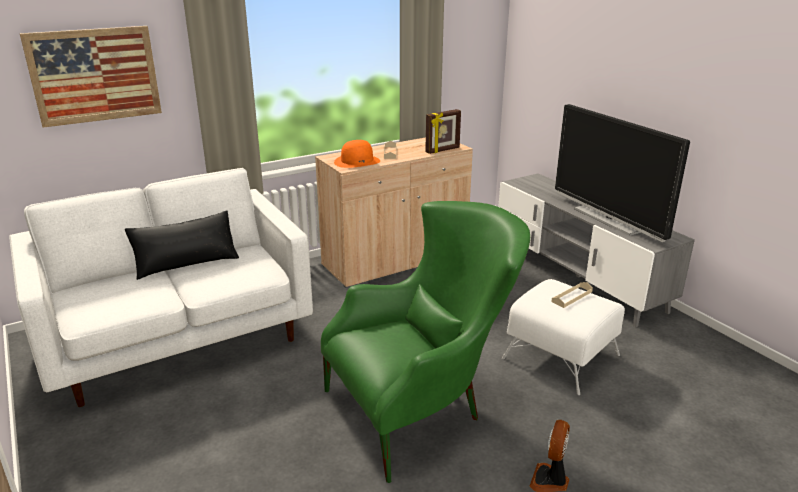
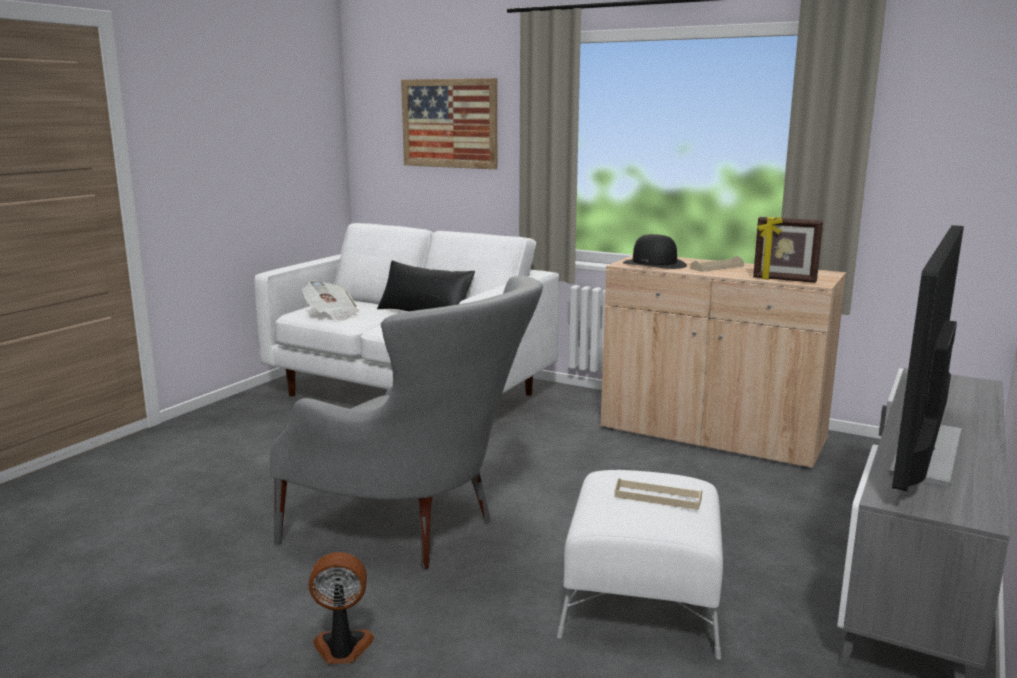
camera: 60 degrees right, 10 degrees down
green armchair [321,201,530,483] -> grey armchair [270,276,543,569]
orange hat [334,140,380,168] -> black hat [623,234,687,269]
none -> newspaper [302,280,359,321]

